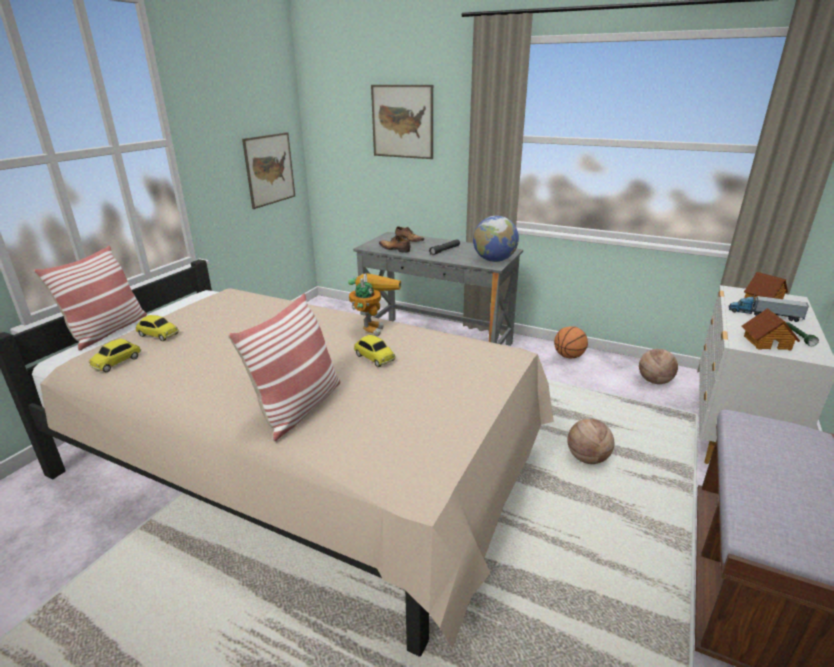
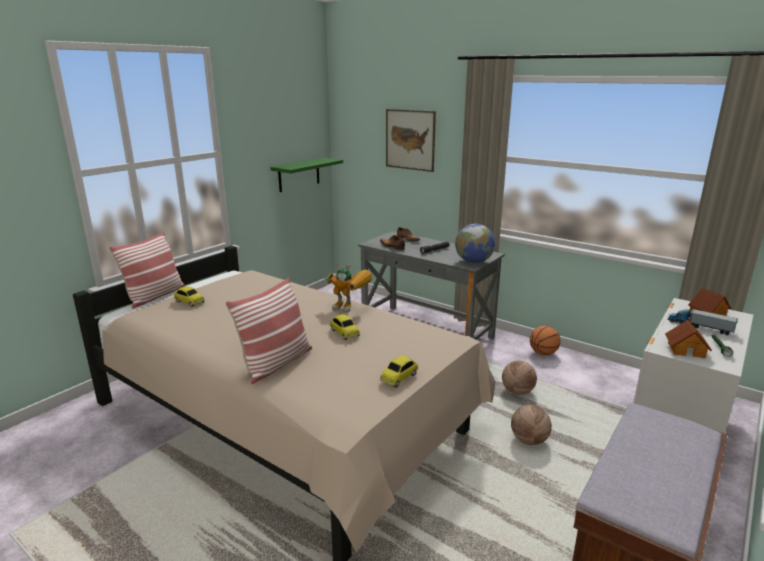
camera: 10 degrees right, 5 degrees down
toy car [88,339,141,372] -> toy car moved to [380,356,418,388]
picture [242,132,295,209] -> green shelf [270,158,343,192]
toy robot [348,273,401,336] -> toy robot turned 90 degrees clockwise [325,263,372,313]
basketball [639,349,678,384] -> basketball moved to [502,360,537,395]

